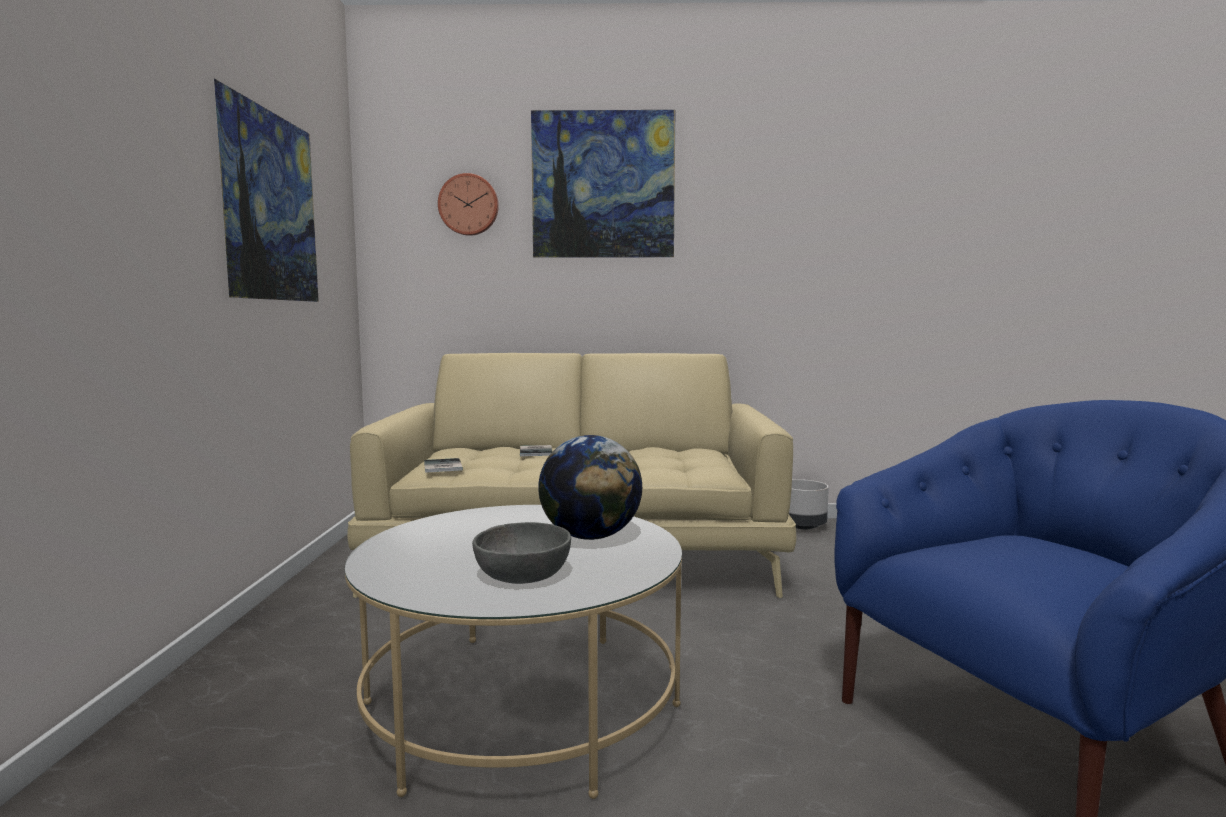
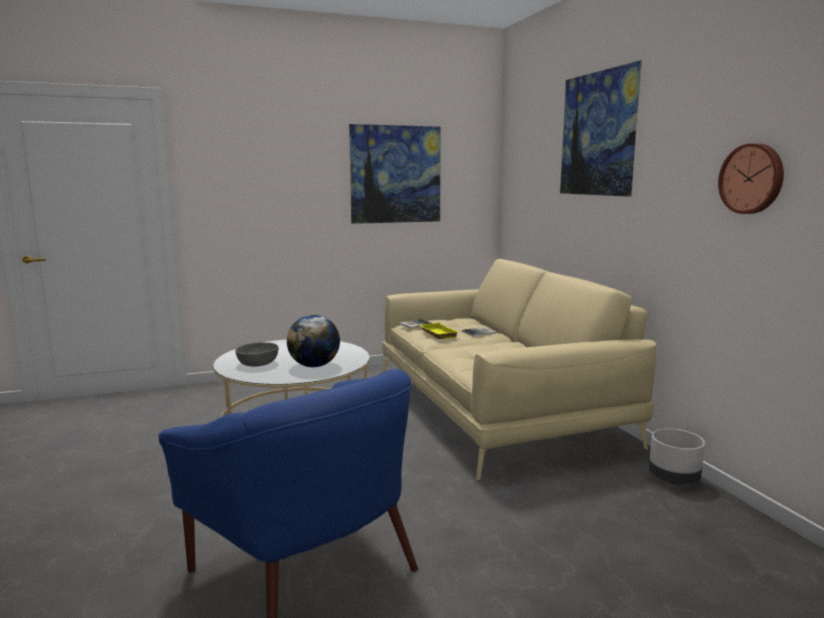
camera: 70 degrees right, 5 degrees up
wall clock [438,173,499,236] -> wall clock moved to [718,143,784,214]
none -> yellow tray [419,323,458,339]

